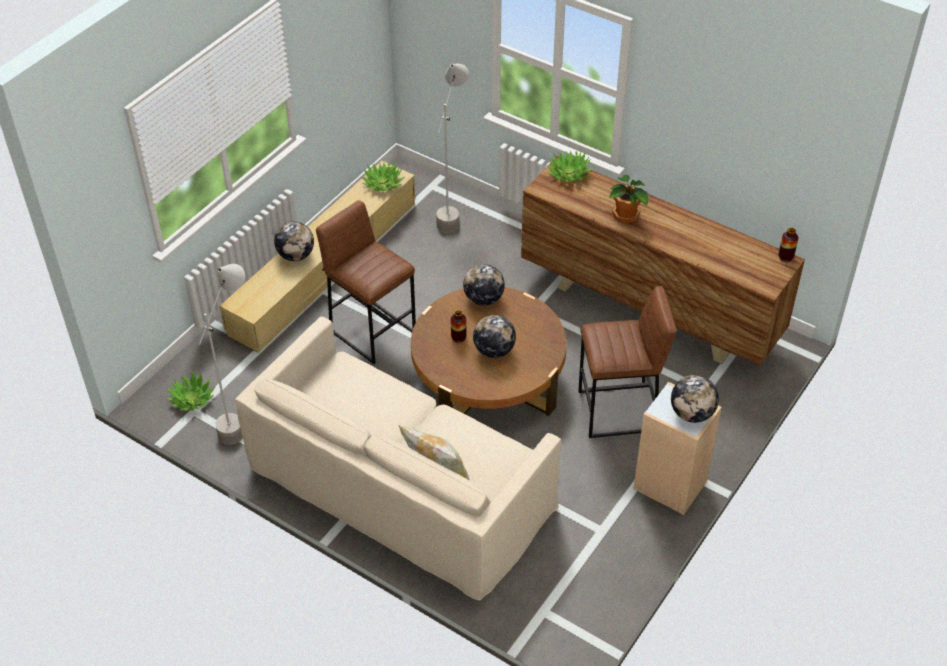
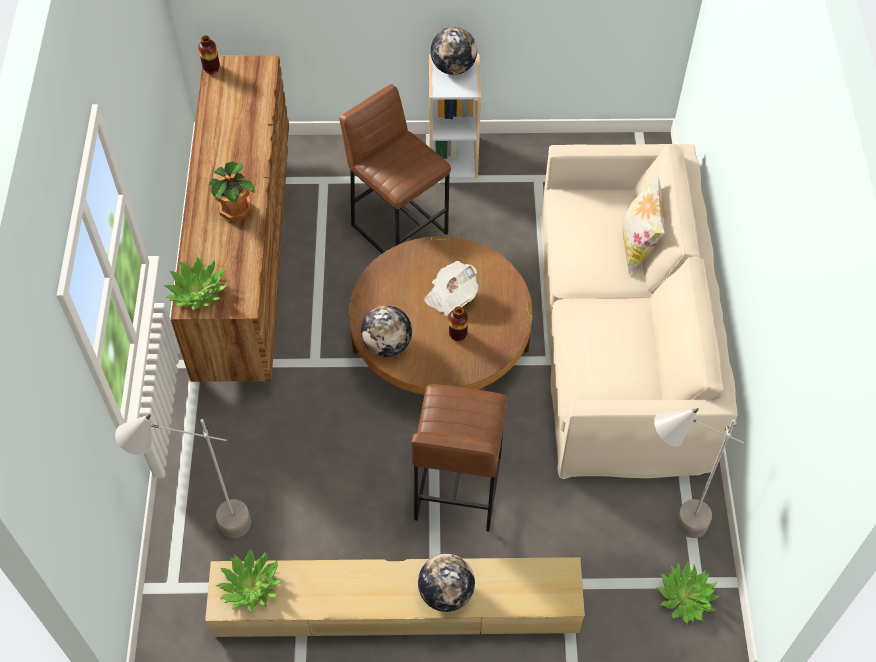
camera: 125 degrees left, 10 degrees up
globe [473,315,516,358] -> newspaper [424,261,478,316]

